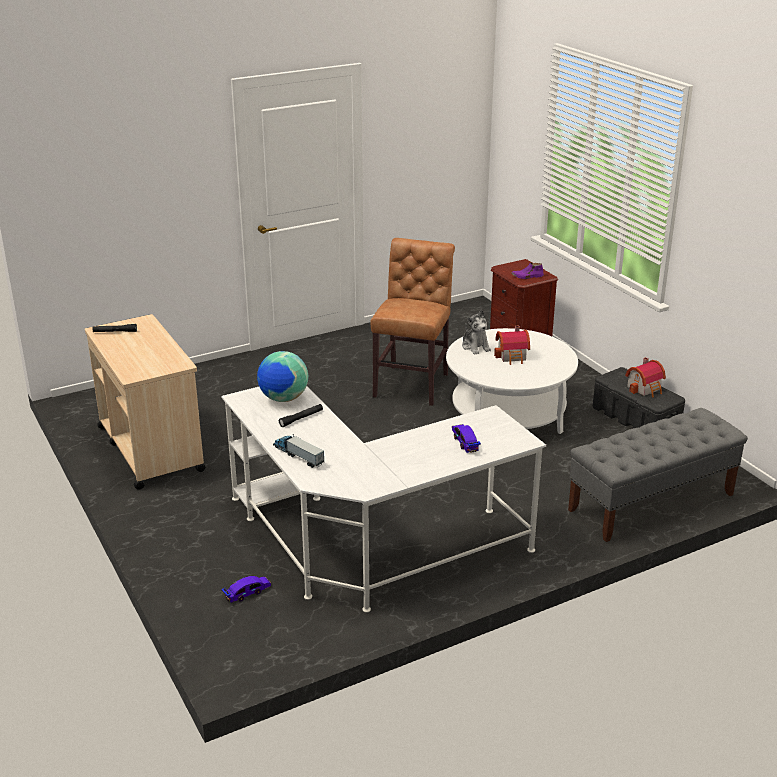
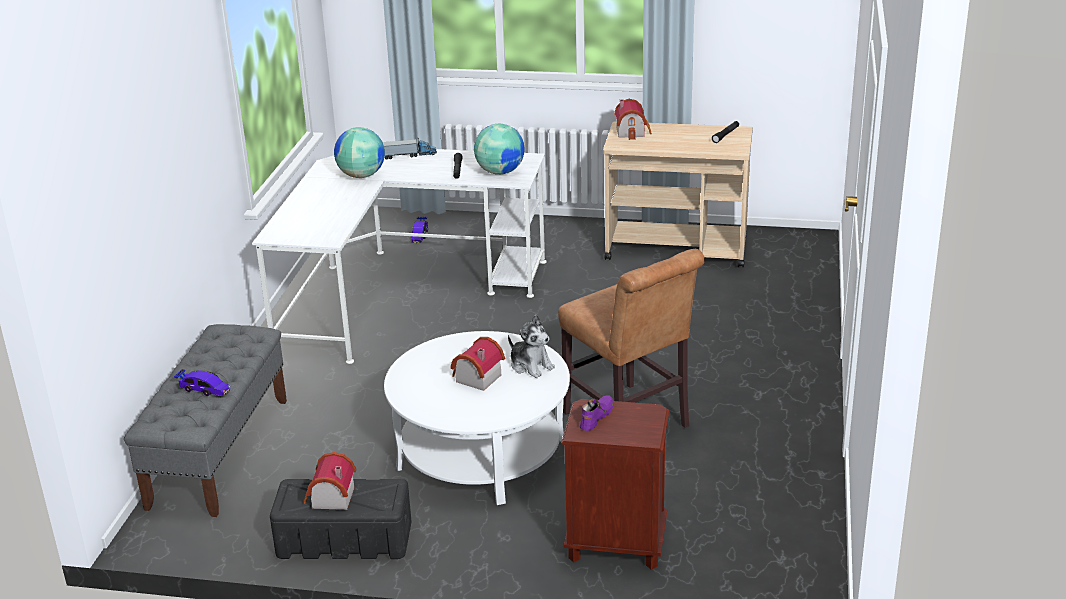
camera: 130 degrees right, 0 degrees up
toy car [452,424,481,453] -> toy car moved to [174,369,230,396]
plush toy [462,310,491,355] -> plush toy turned 150 degrees counterclockwise [508,315,555,378]
none -> globe [334,127,385,178]
none -> toy house [614,99,652,140]

